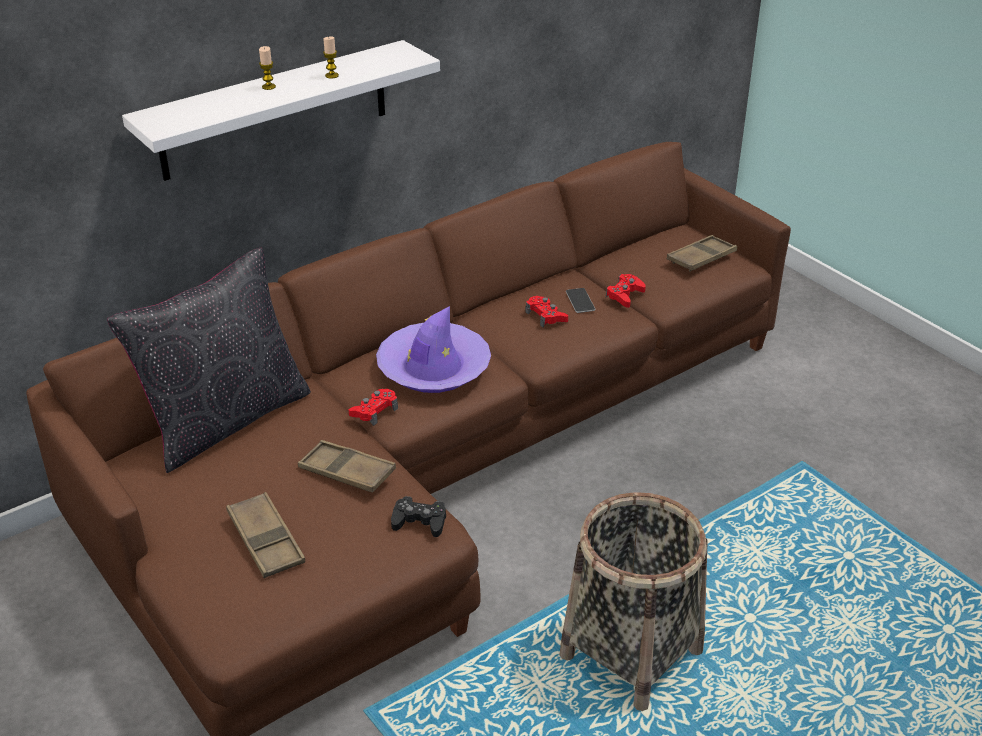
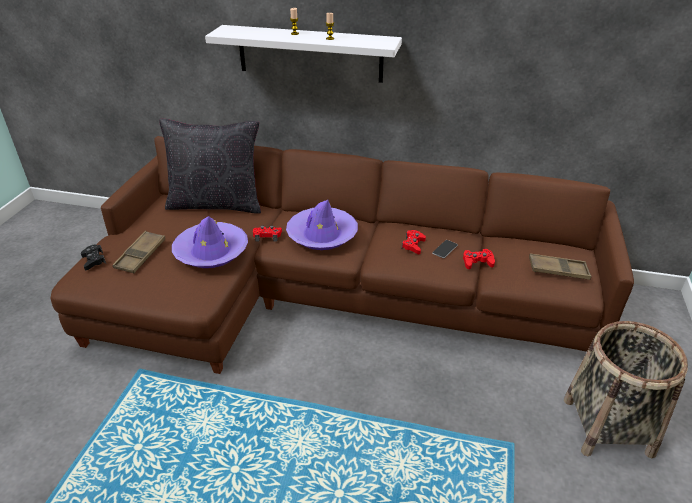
camera: 50 degrees right, 0 degrees up
brown tray [298,440,396,493] -> purple hat [172,216,248,268]
black game controller [391,496,446,537] -> black game controller moved to [81,245,106,271]
basket [560,492,708,711] -> basket moved to [564,321,688,459]

